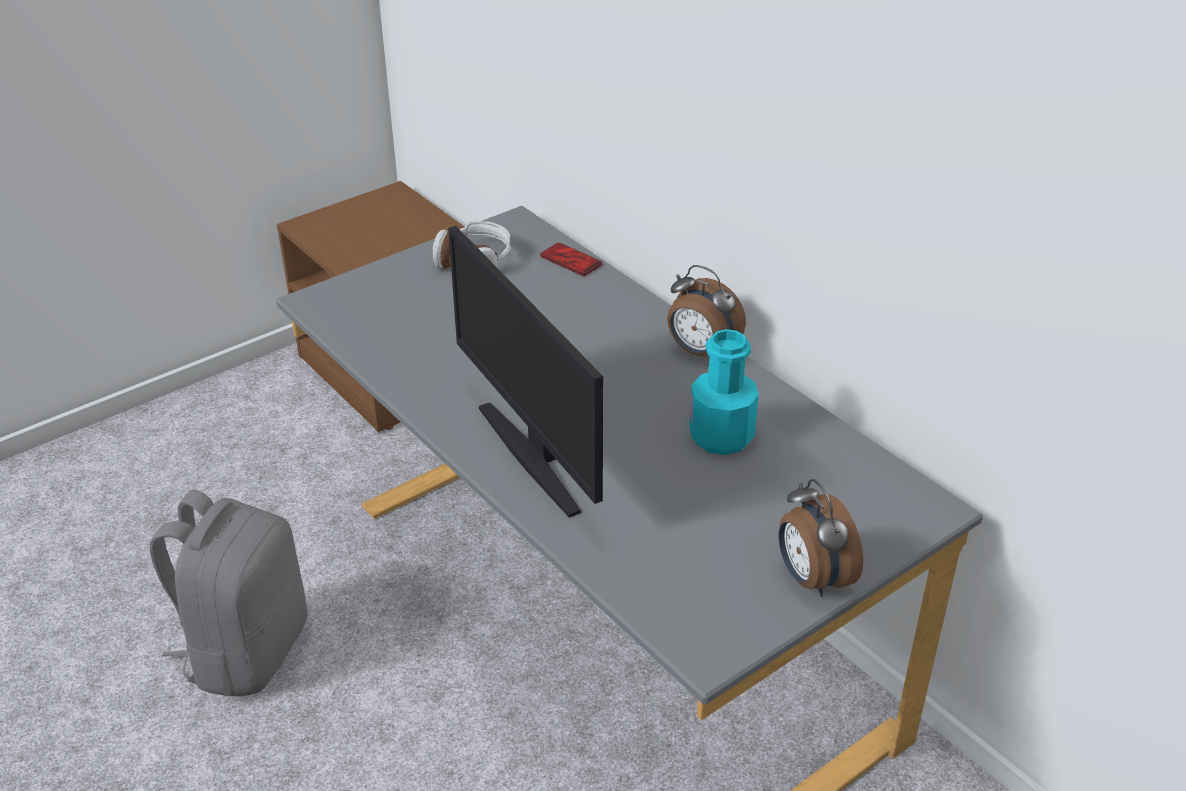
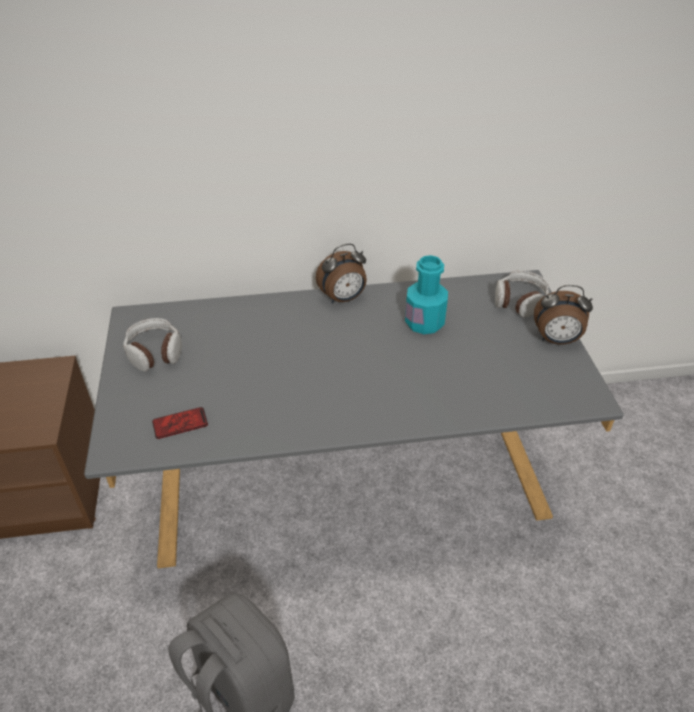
camera: 60 degrees left, 5 degrees up
monitor [448,226,603,518] -> none
phone [540,243,602,276] -> phone moved to [152,407,208,439]
none -> headphones [495,271,549,317]

